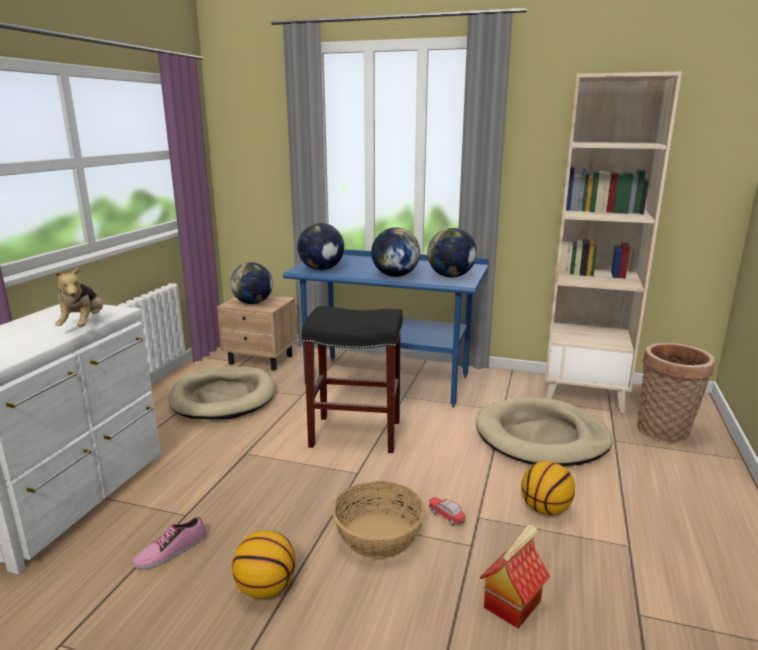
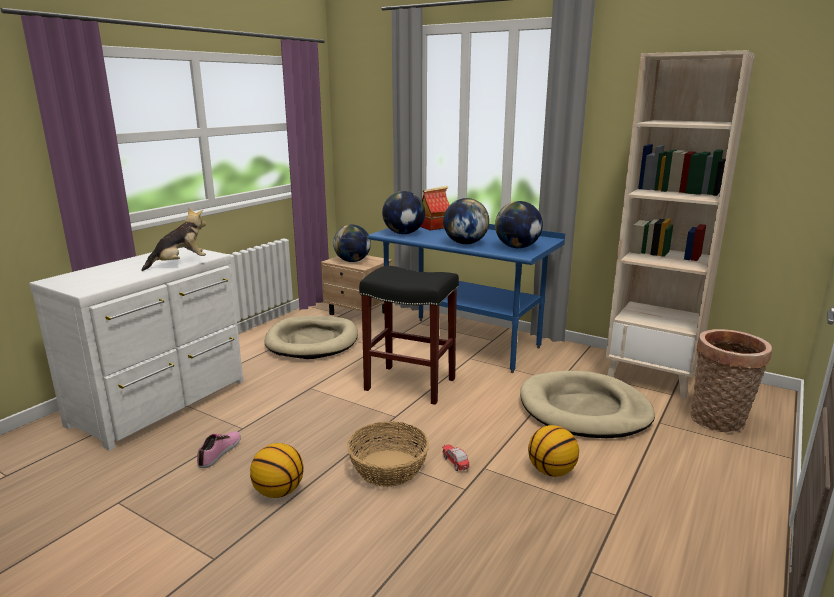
camera: 15 degrees right, 0 degrees up
plush toy [55,266,103,327] -> plush toy turned 135 degrees counterclockwise [142,208,206,271]
shoe [132,517,206,569] -> shoe turned 135 degrees clockwise [197,432,241,468]
toy house [479,525,550,628] -> toy house moved to [420,185,450,230]

